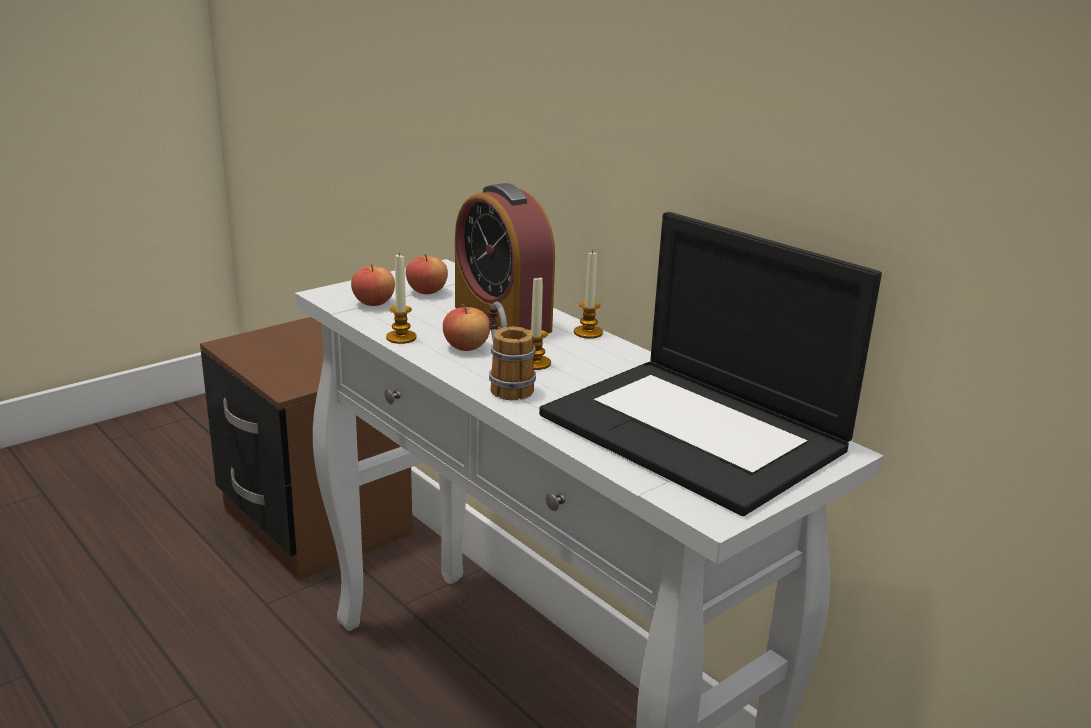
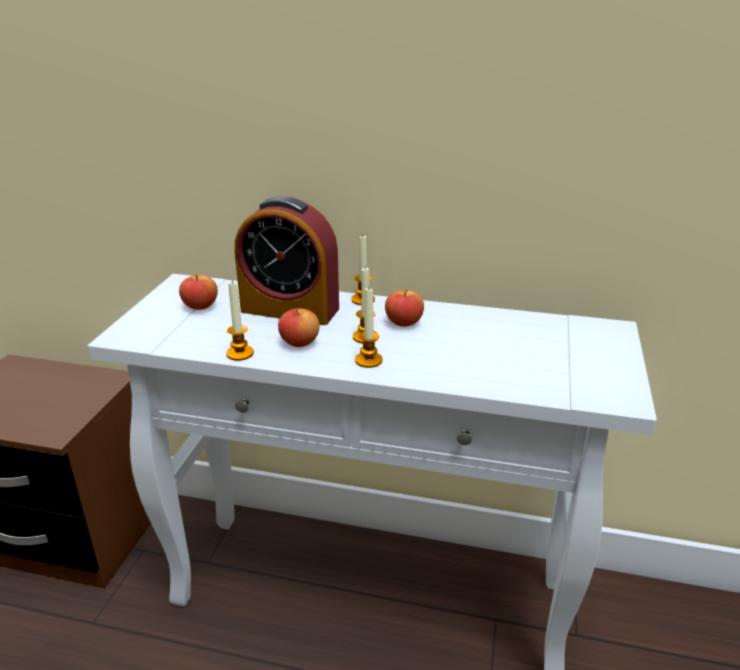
camera: 35 degrees left, 5 degrees up
apple [351,264,395,306] -> apple moved to [385,290,424,327]
mug [488,301,536,400] -> candle [355,287,383,368]
laptop [539,212,882,516] -> none

